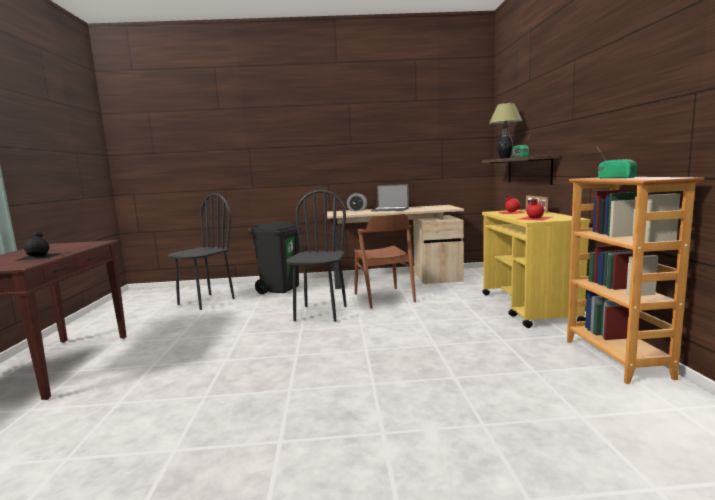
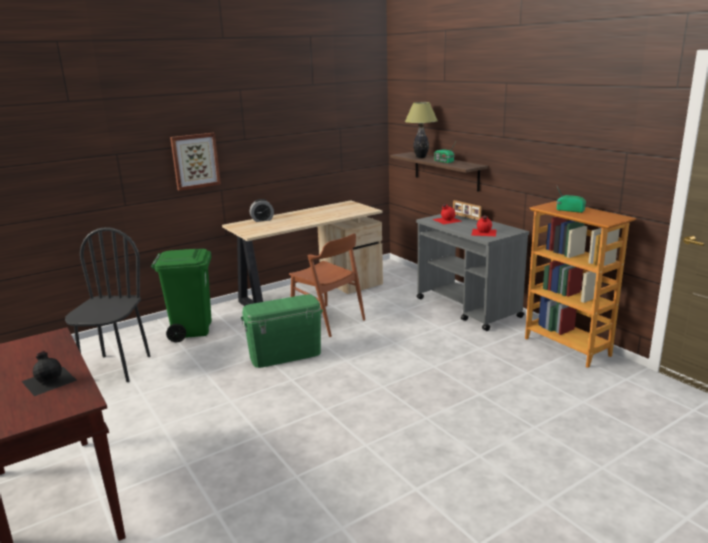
camera: 30 degrees left, 10 degrees up
black trash can [249,222,301,294] -> green trash can [151,249,212,342]
black chair [286,190,347,322] -> green storage box [241,294,323,368]
laptop [371,184,409,212] -> none
yellow cart [482,209,591,328] -> grey cart [416,214,529,331]
none -> picture [170,133,221,191]

